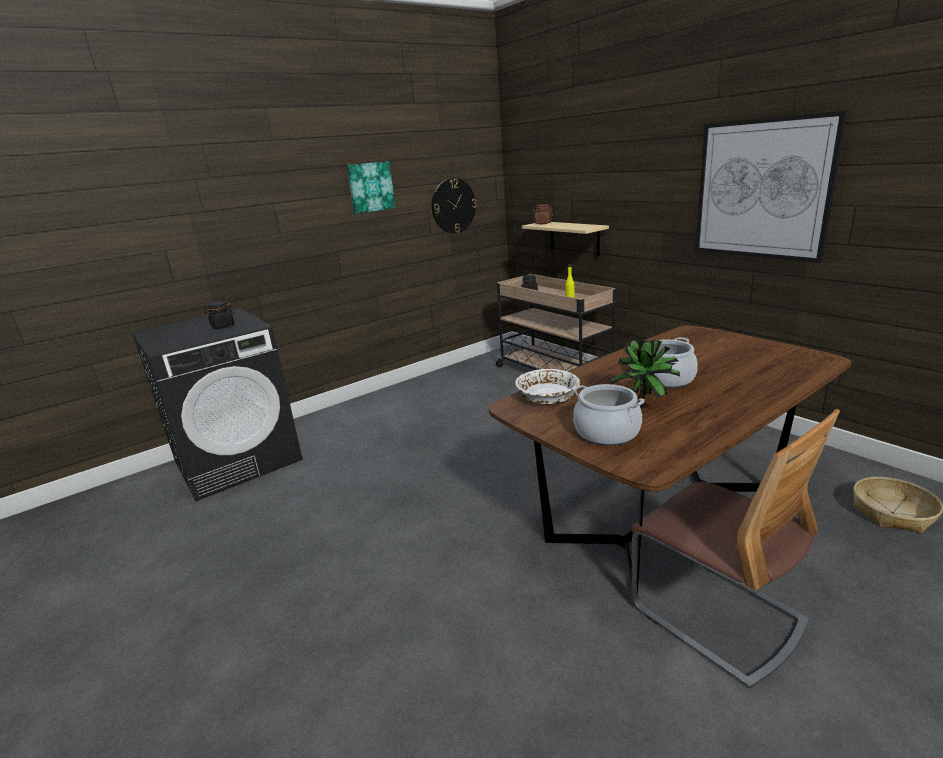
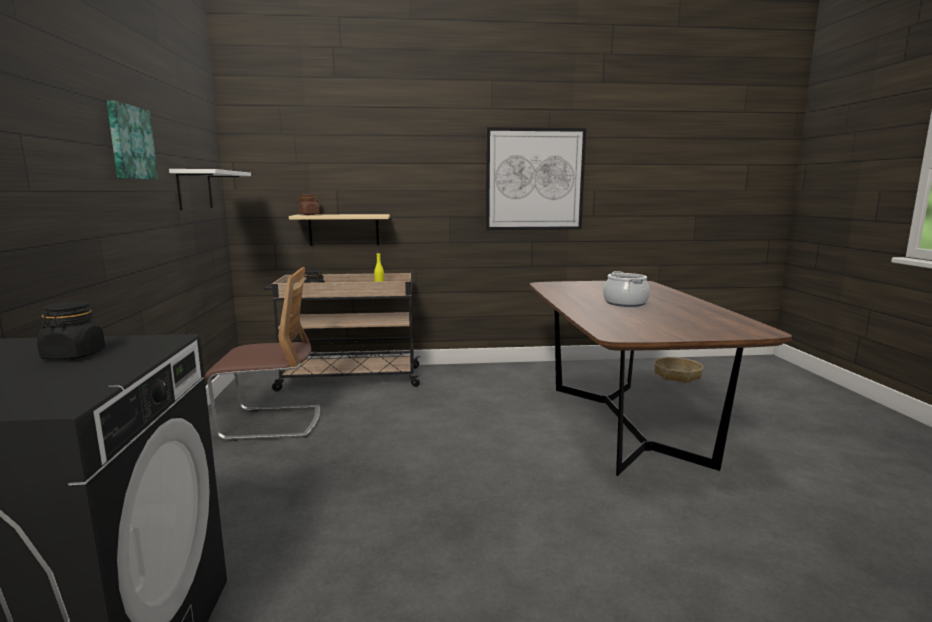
camera: 60 degrees left, 10 degrees down
wall clock [432,178,477,233] -> white shelf [169,169,251,210]
white bowl [515,369,580,405] -> none
cooking pot [573,384,645,445] -> none
potted plant [610,339,680,406] -> none
chair [630,409,840,688] -> chair moved to [205,267,320,441]

